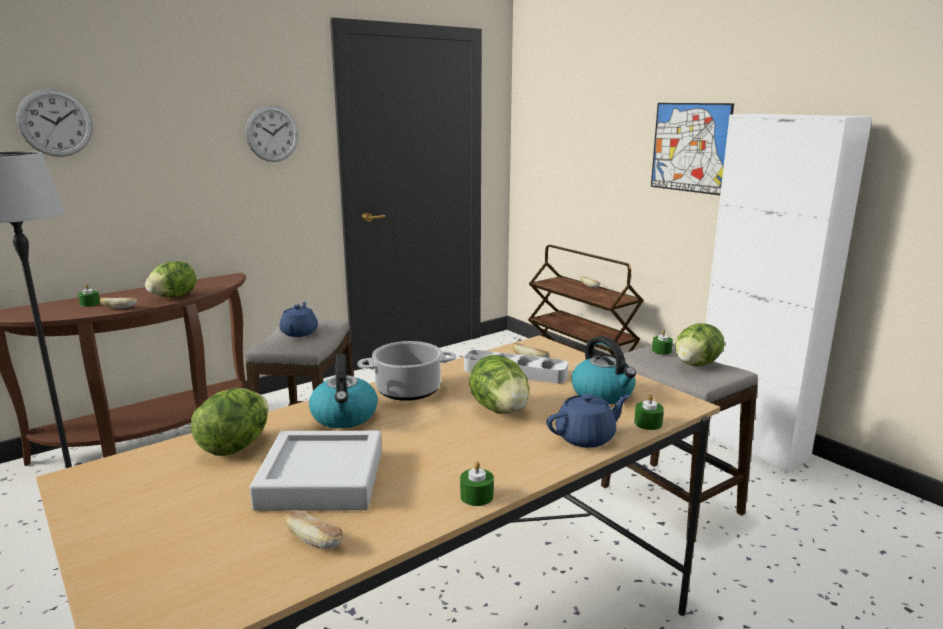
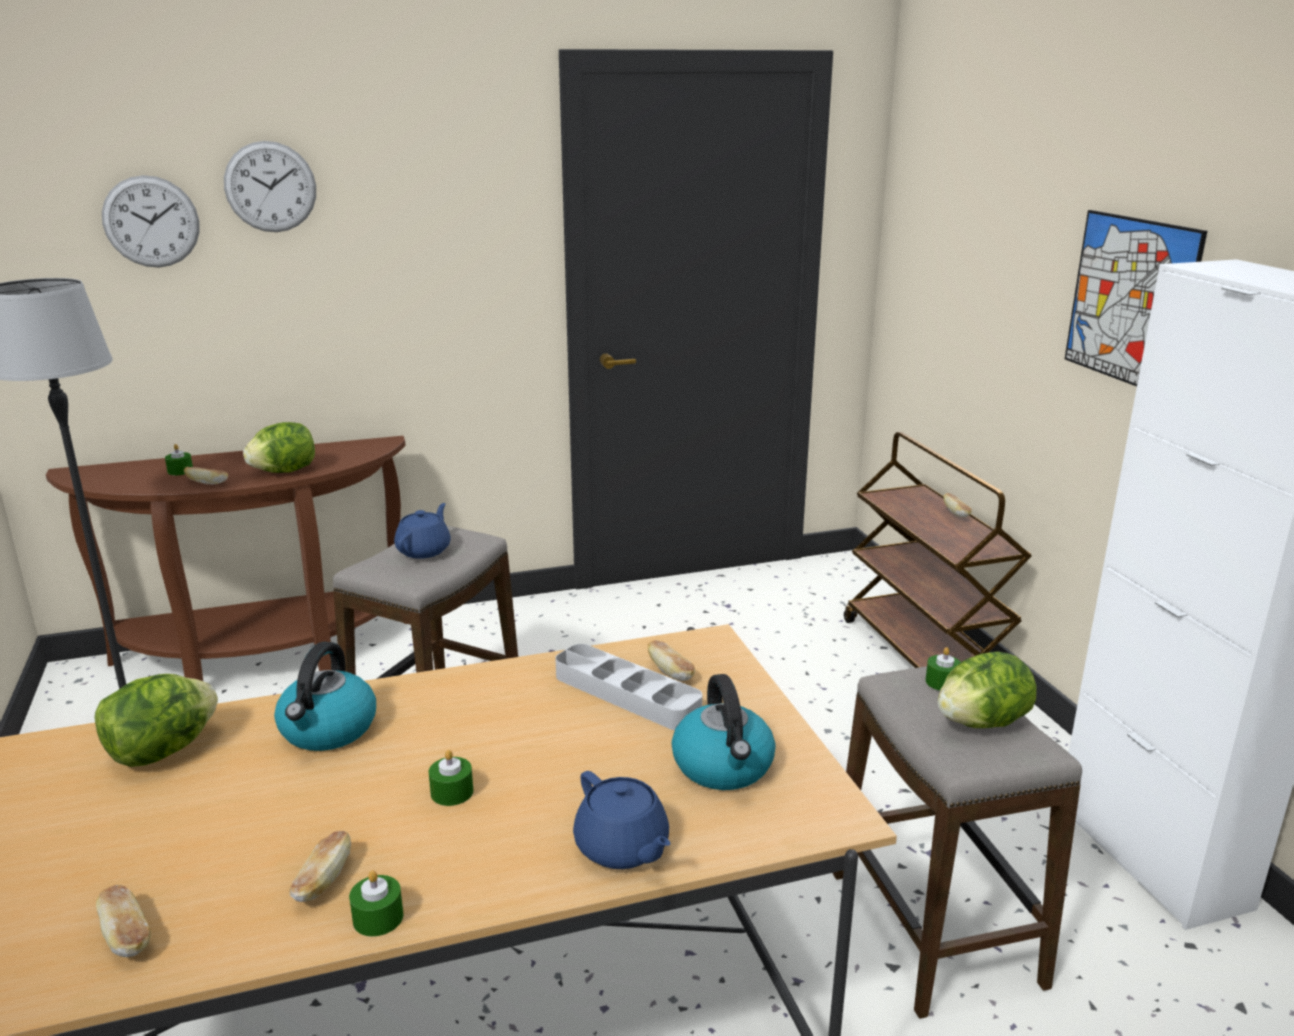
camera: 20 degrees right, 5 degrees up
wall clock [245,106,298,162] -> wall clock moved to [224,141,316,232]
grey tray [250,431,382,511] -> none
cooking pot [357,341,456,401] -> none
lettuce [469,355,529,413] -> none
blue teapot [547,394,630,448] -> blue teapot turned 60 degrees clockwise [573,771,671,869]
green candle [634,394,664,430] -> green candle moved to [429,750,473,806]
none -> bread [289,831,351,902]

